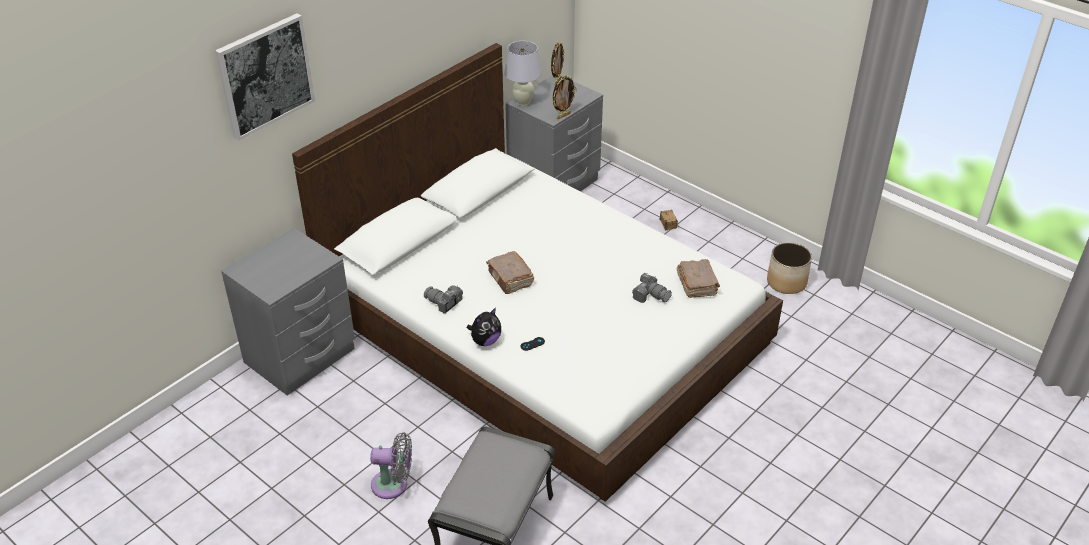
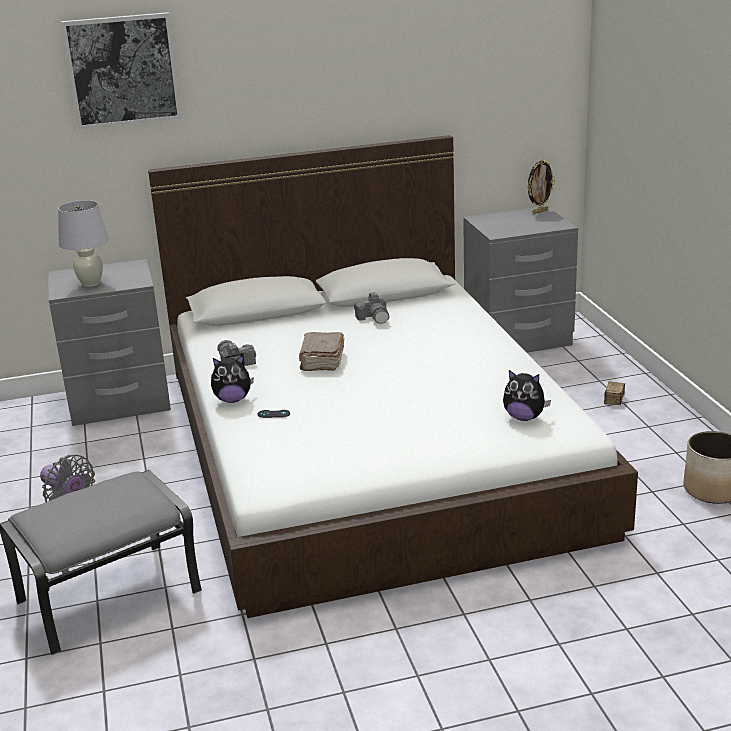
camera: 35 degrees right, 15 degrees down
white table lamp [504,41,542,106] -> white table lamp moved to [58,200,109,287]
picture frame [552,75,577,119] -> none
camera [632,273,672,303] -> camera moved to [354,292,389,324]
brown book [676,259,720,298] -> plush toy [503,370,551,421]

